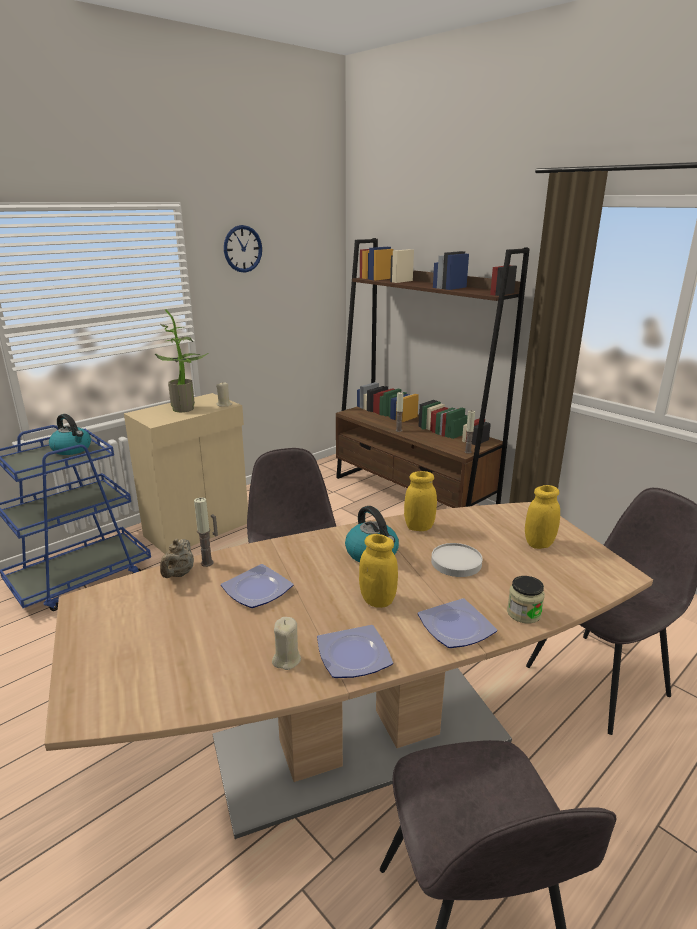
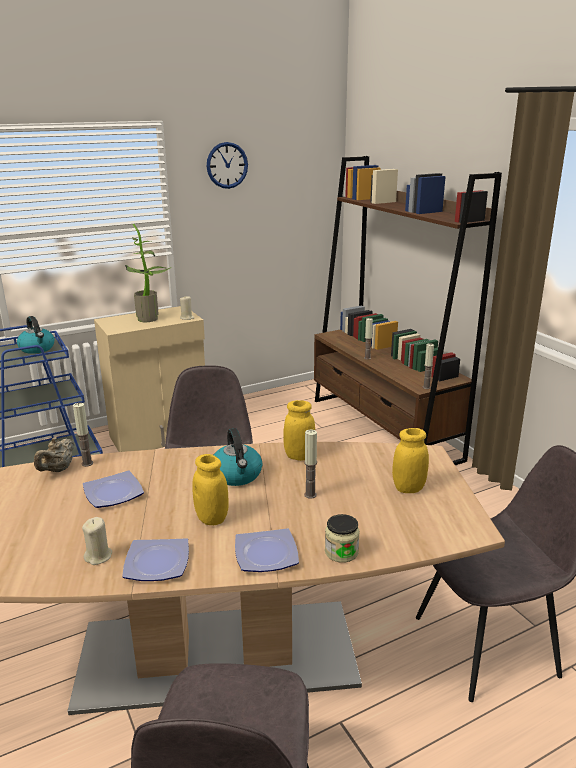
camera: 15 degrees right, 0 degrees up
white plate [431,543,483,577] -> candle [304,429,317,499]

